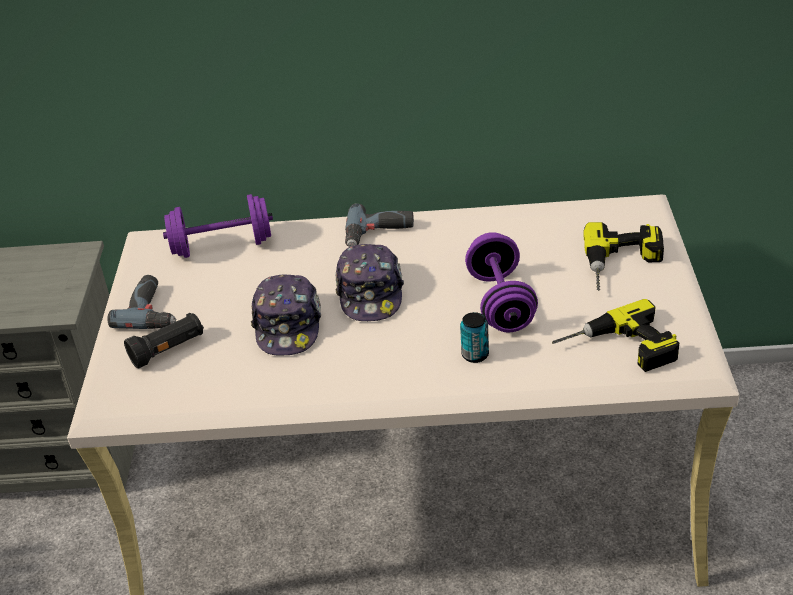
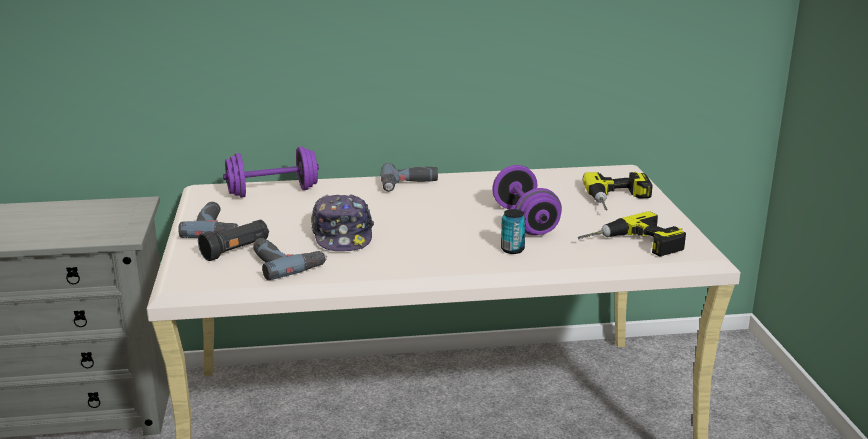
camera: 10 degrees left, 15 degrees down
cap [336,244,404,321] -> none
none -> power drill [253,238,327,281]

